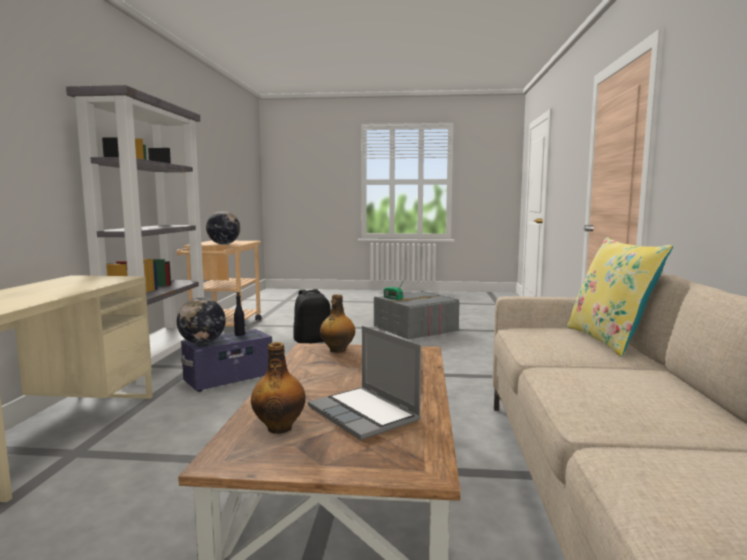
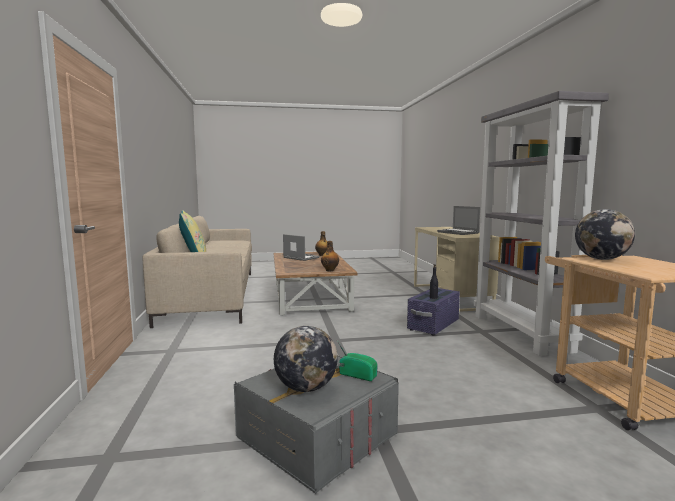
camera: 165 degrees right, 0 degrees up
globe [177,297,226,344] -> globe moved to [274,326,338,392]
black backpack [293,289,331,343] -> none
none -> laptop [437,206,480,235]

